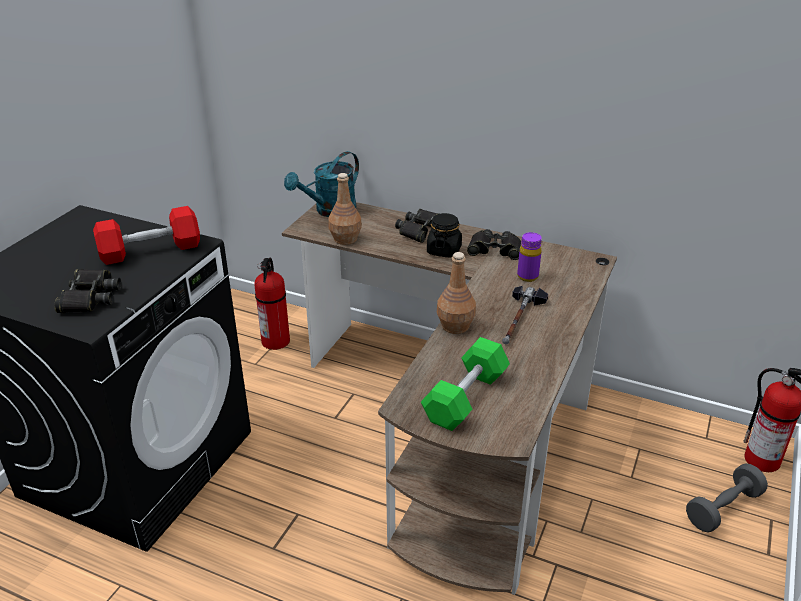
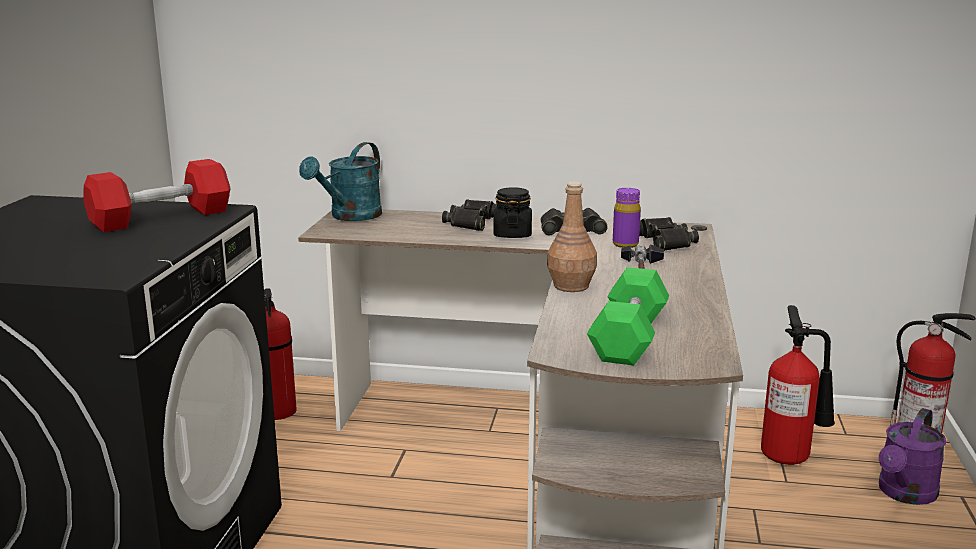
camera: 15 degrees left, 15 degrees down
black binoculars [54,269,122,313] -> black binoculars moved to [639,217,699,251]
brown bottle [328,173,362,245] -> none
grey dumbbell [686,464,768,533] -> purple watering can [879,408,947,505]
none -> fire extinguisher [761,305,835,465]

